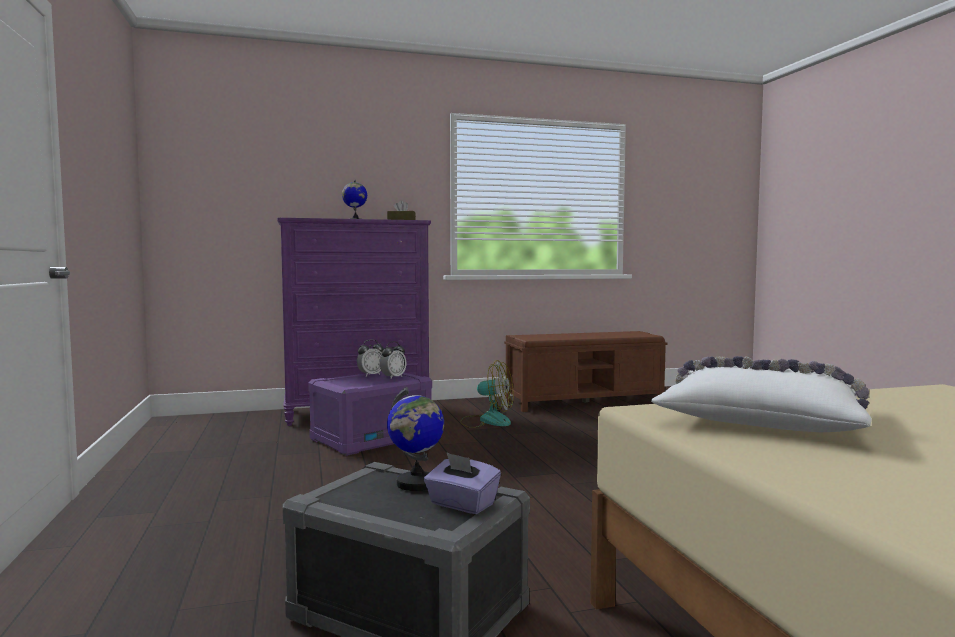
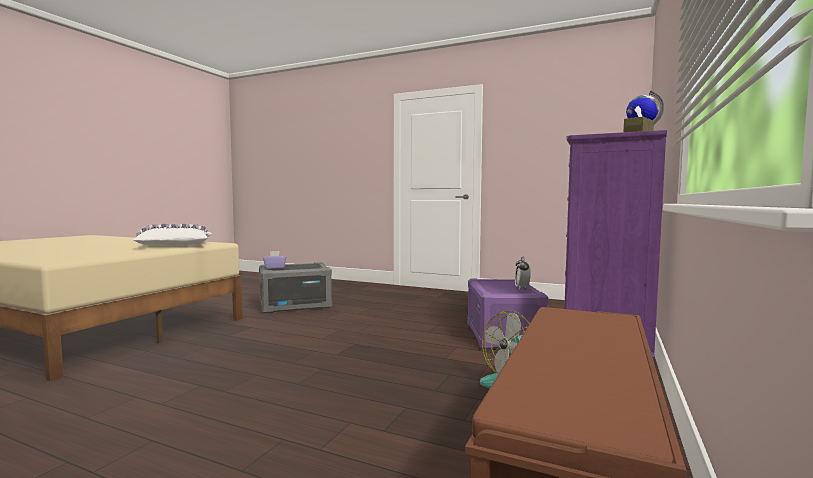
camera: 130 degrees right, 0 degrees up
alarm clock [380,341,406,379] -> none
globe [387,387,444,491] -> none

